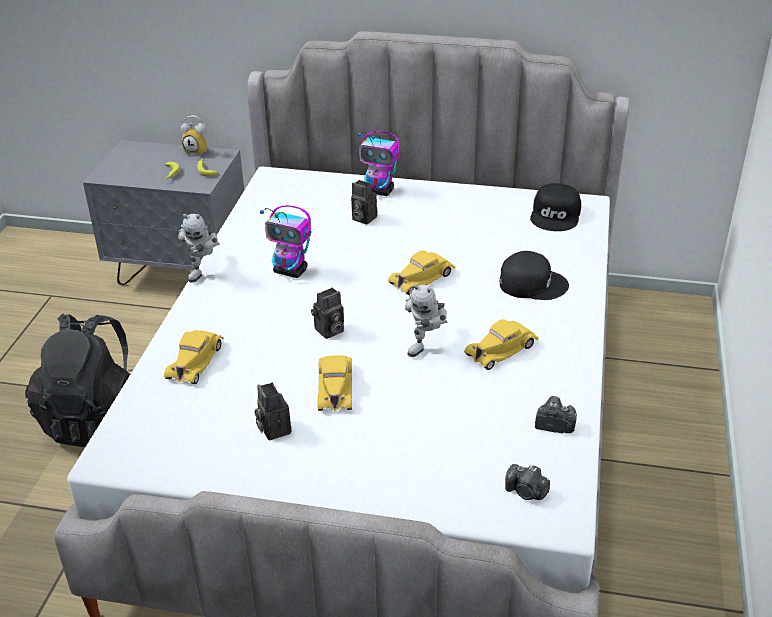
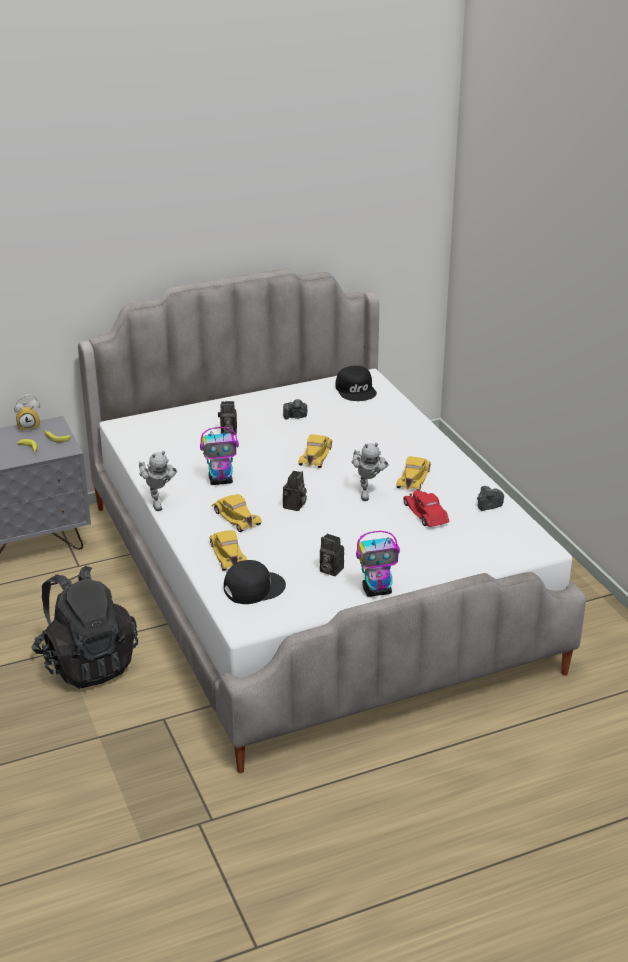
camera: 35 degrees left, 5 degrees down
yellow toy car [317,355,352,411] -> yellow toy car moved to [212,494,262,532]
toy robot [358,131,400,196] -> toy robot moved to [356,531,400,597]
black cap [500,251,569,300] -> black cap moved to [224,560,286,604]
camera [505,464,550,500] -> camera moved to [283,399,307,420]
none -> red toy car [404,490,450,527]

